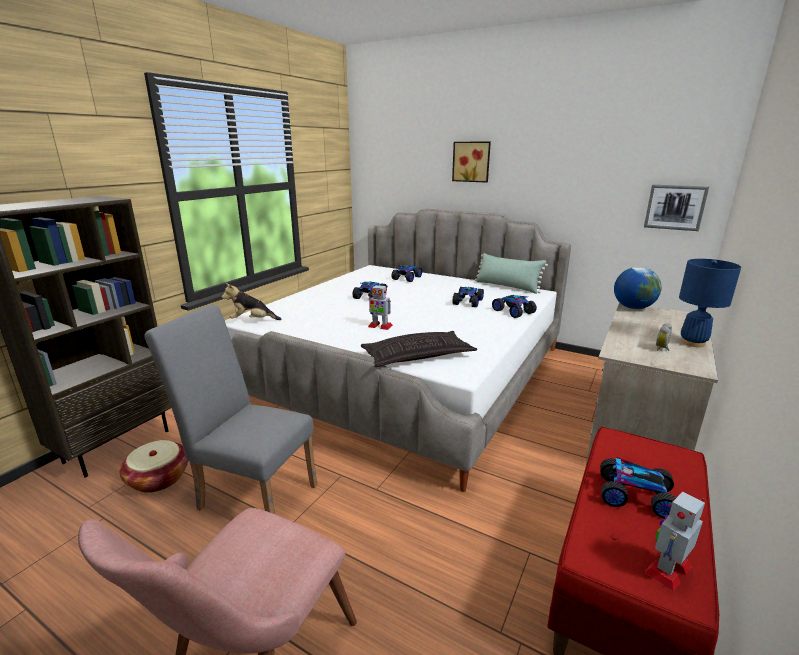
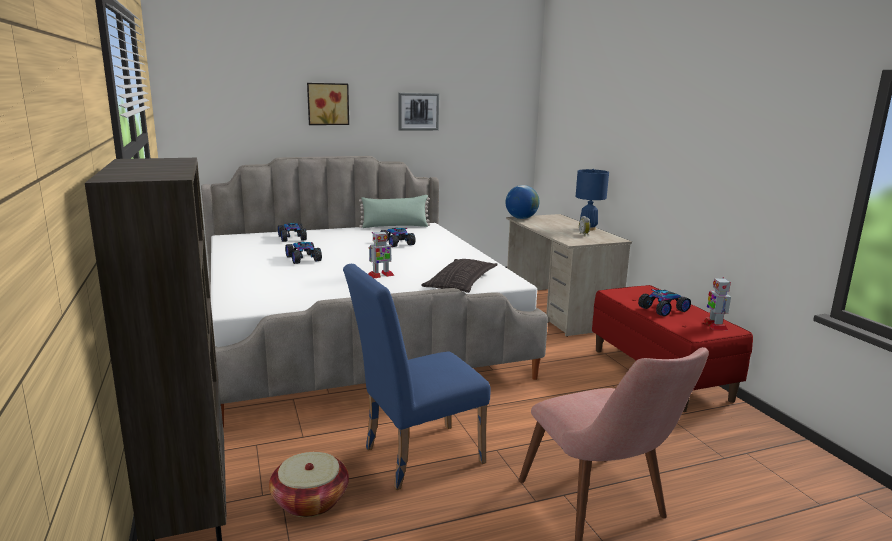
camera: 50 degrees left, 5 degrees down
grey chair [145,304,317,514] -> blue chair [343,264,490,490]
plush toy [222,283,282,320] -> none
toy car [492,295,537,318] -> none
picture [644,185,709,231] -> picture moved to [398,93,439,131]

